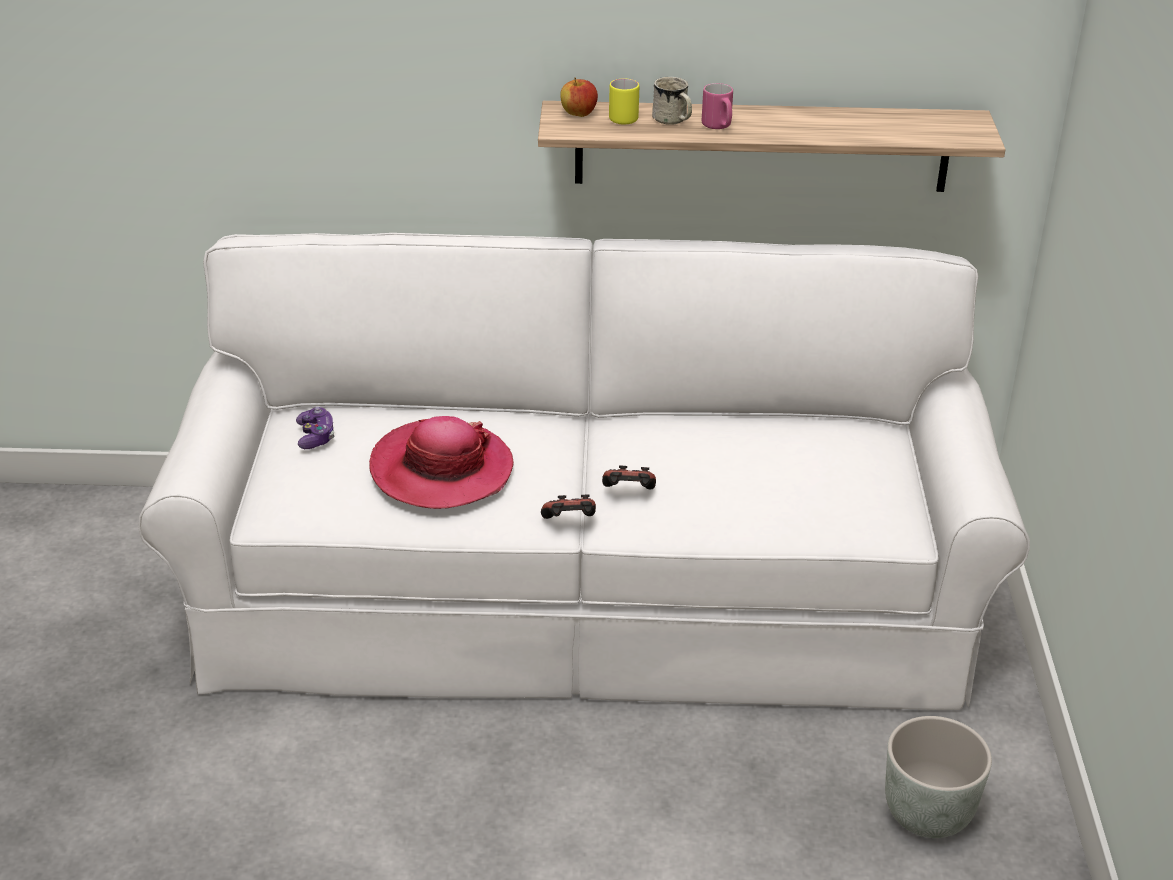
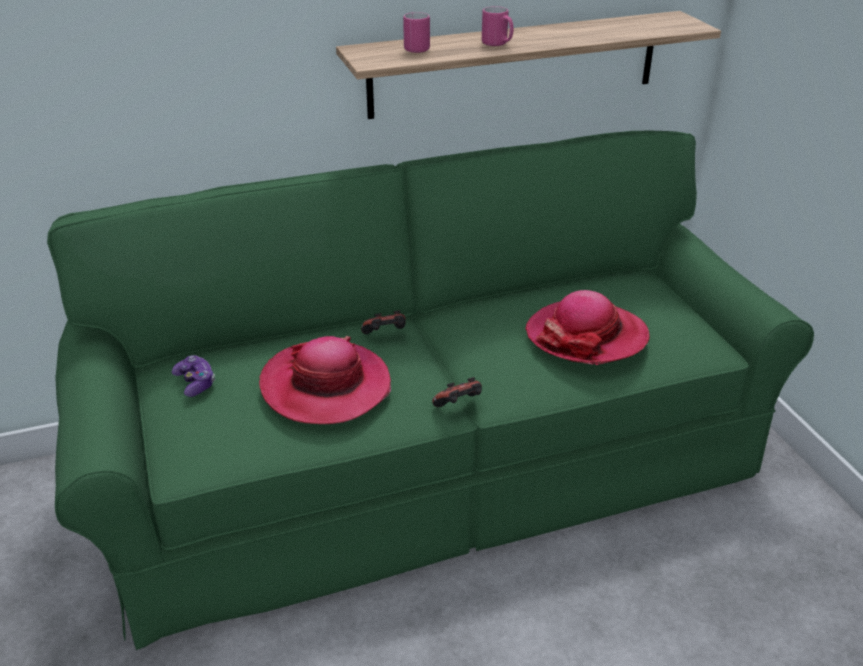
camera: 20 degrees left, 0 degrees up
white sofa [138,233,1030,710] -> green sofa [47,130,814,650]
apple [560,78,598,117] -> none
game controller [602,465,656,489] -> game controller moved to [361,310,406,334]
yellow mug [609,79,639,125] -> pink mug [403,12,430,53]
white mug [652,77,692,125] -> none
grey planter [885,716,992,838] -> none
none -> hat [525,290,650,365]

